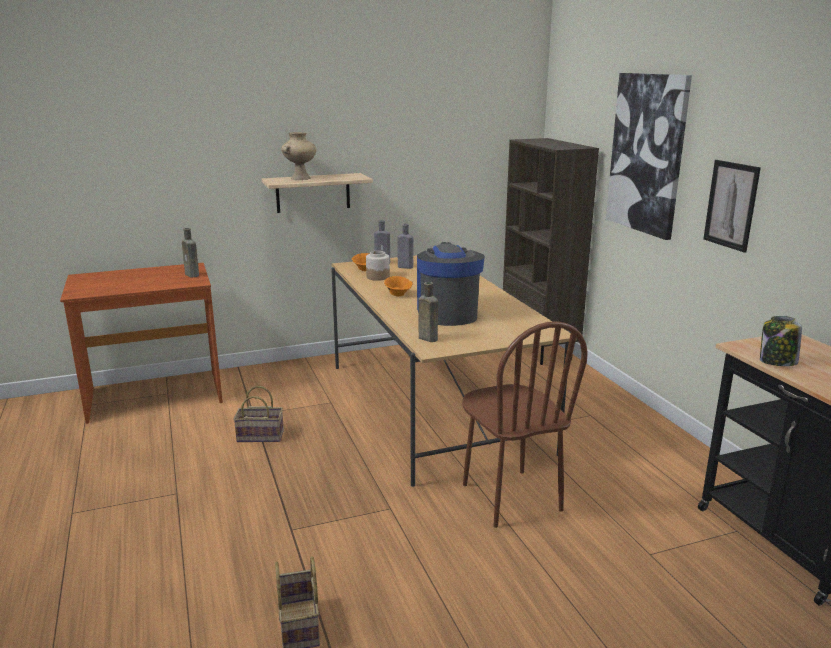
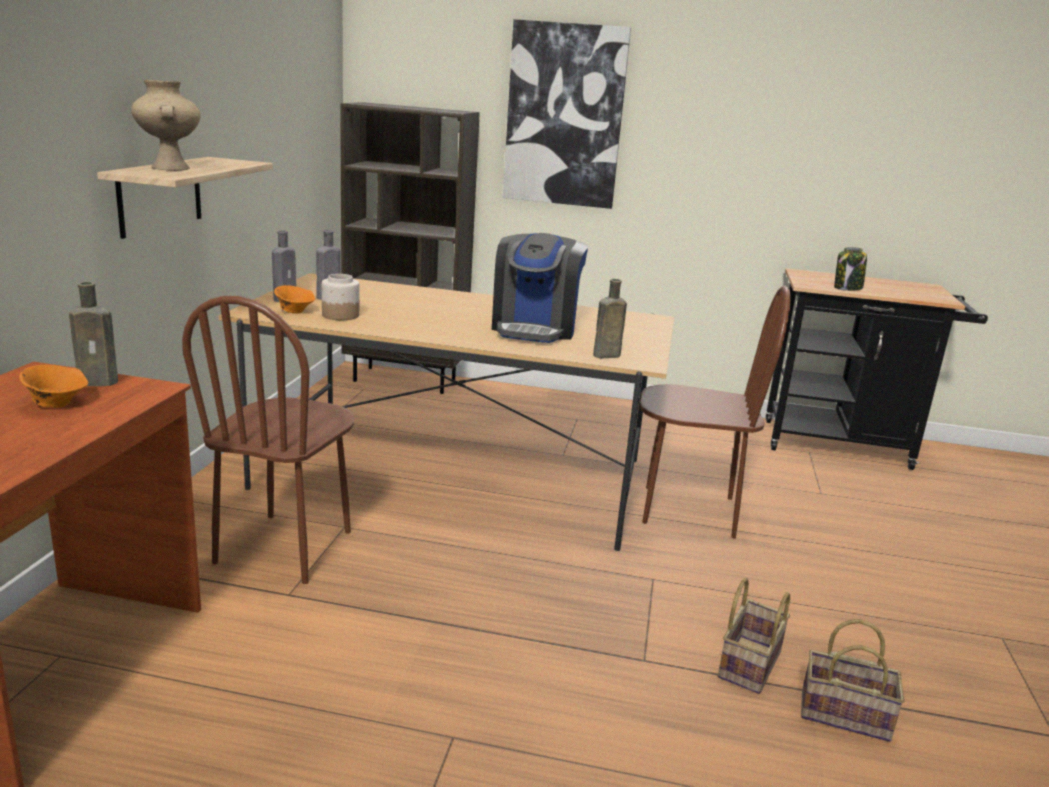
camera: 60 degrees left, 0 degrees up
basket [233,386,284,442] -> basket moved to [718,577,790,694]
orange bowl [384,276,413,296] -> orange bowl moved to [19,365,88,408]
coffee machine [417,242,485,326] -> coffee machine turned 105 degrees counterclockwise [492,233,588,343]
picture [703,160,761,253] -> none
none -> brown chair [182,296,354,584]

